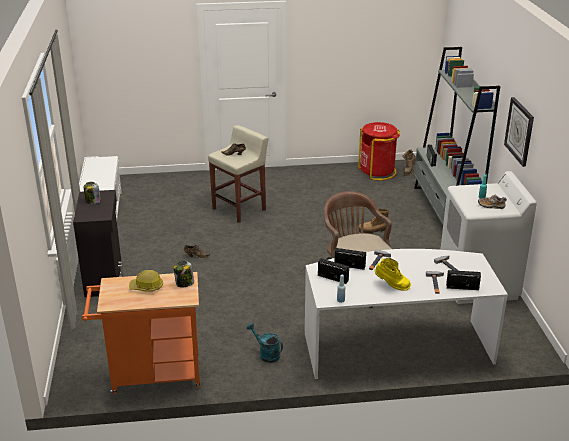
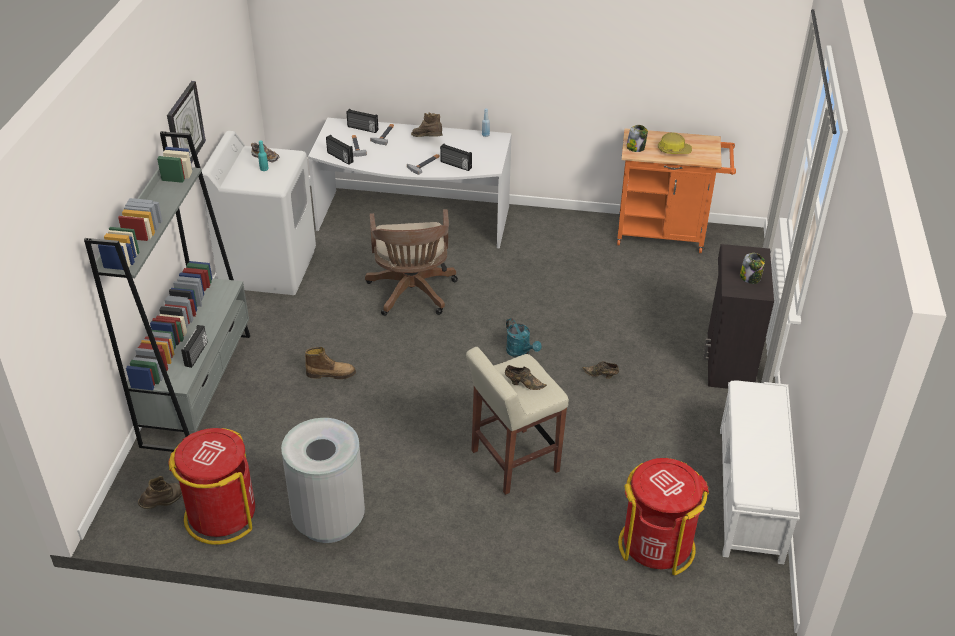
camera: 165 degrees left, 10 degrees up
turquoise watering can [247,323,283,363] -> turquoise watering can moved to [506,318,542,357]
radio [318,258,349,284] -> radio moved to [326,135,354,165]
yellow boot [375,258,411,291] -> brown boot [411,112,443,137]
none -> grey trash can [281,418,365,543]
none -> red trash can [618,458,709,576]

